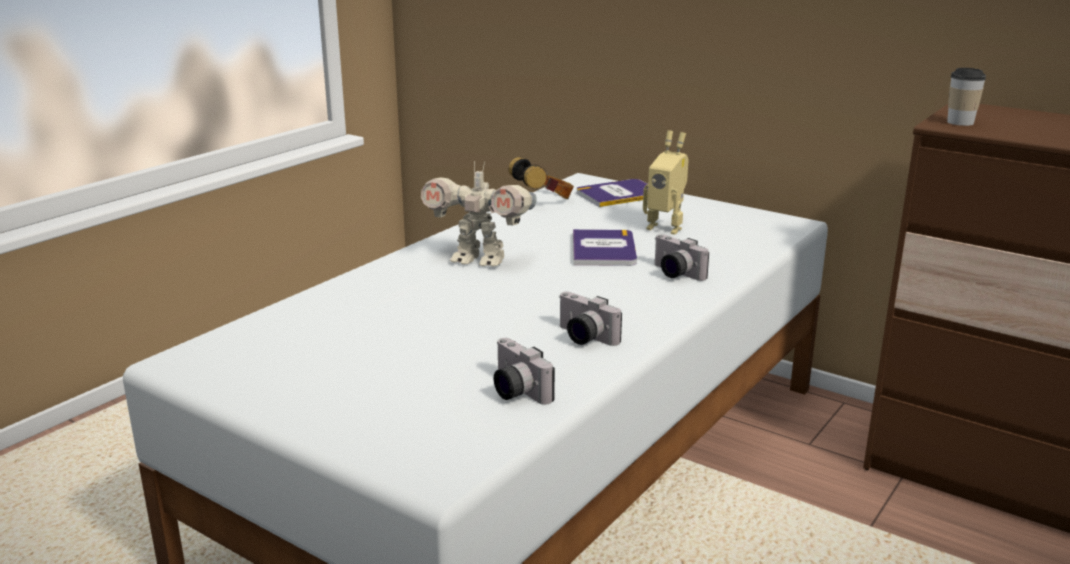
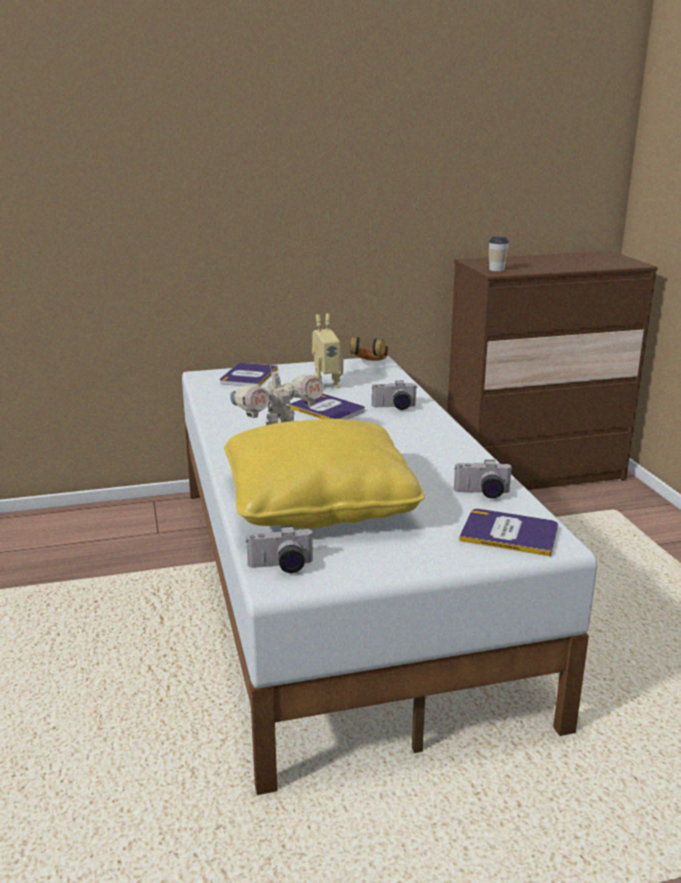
camera: 50 degrees left, 0 degrees up
headphones [509,157,574,199] -> headphones moved to [350,337,388,361]
camera [559,292,622,346] -> camera moved to [246,526,313,573]
none -> yellow pillow [224,419,425,529]
none -> book [459,509,558,556]

